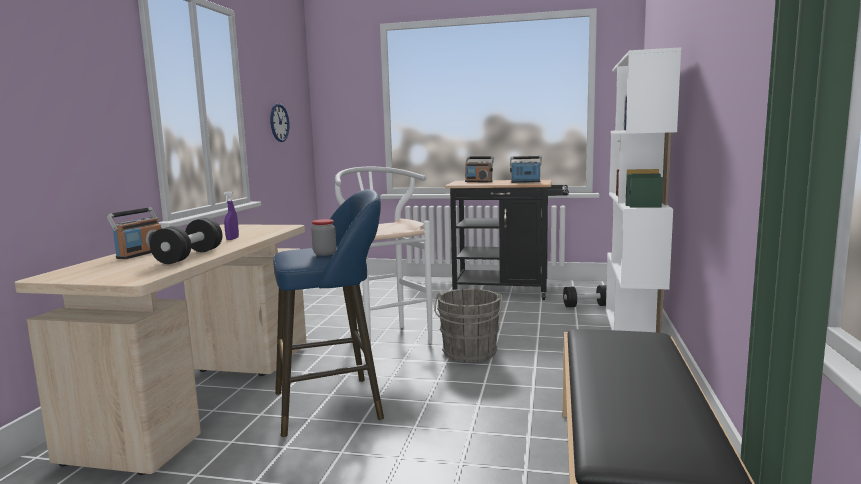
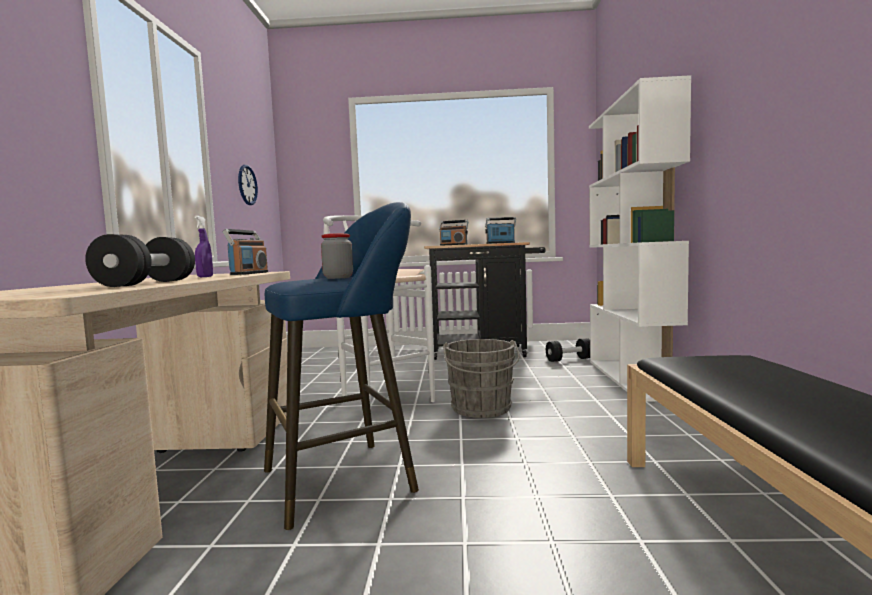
camera: 10 degrees left, 5 degrees down
radio [106,207,162,259] -> radio moved to [222,229,268,275]

